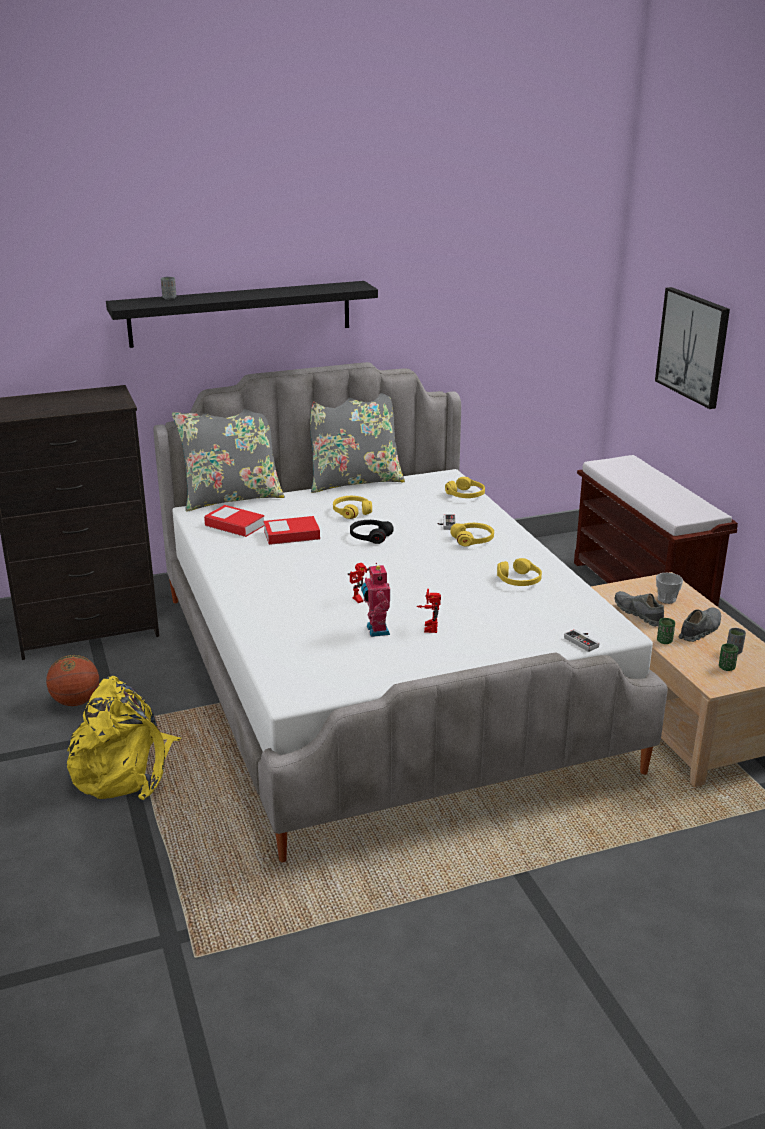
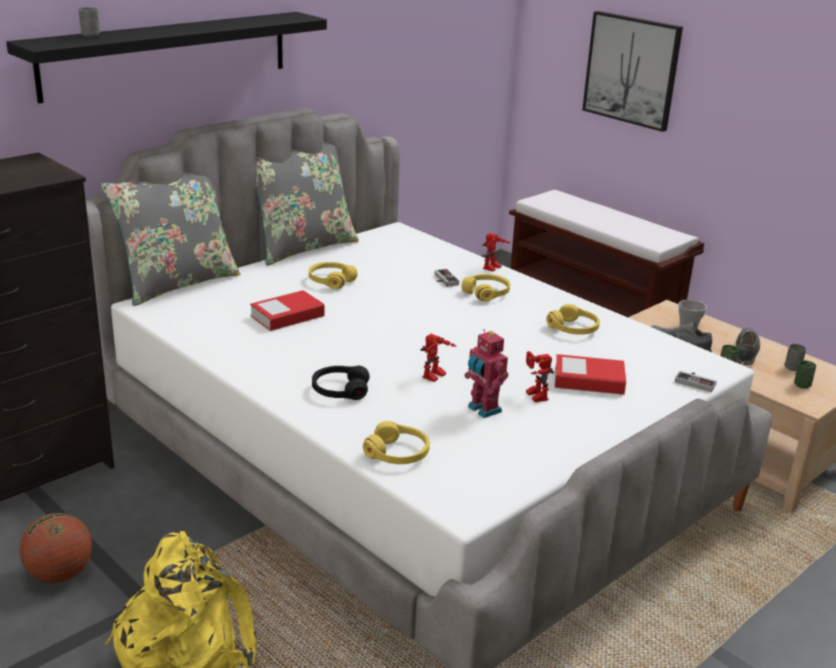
camera: 25 degrees left, 0 degrees up
book [204,505,264,537] -> book moved to [555,354,626,395]
black headphones [350,520,394,544] -> black headphones moved to [312,365,370,400]
yellow headphones [445,477,485,498] -> yellow headphones moved to [363,421,430,464]
none -> toy robot [483,233,510,272]

